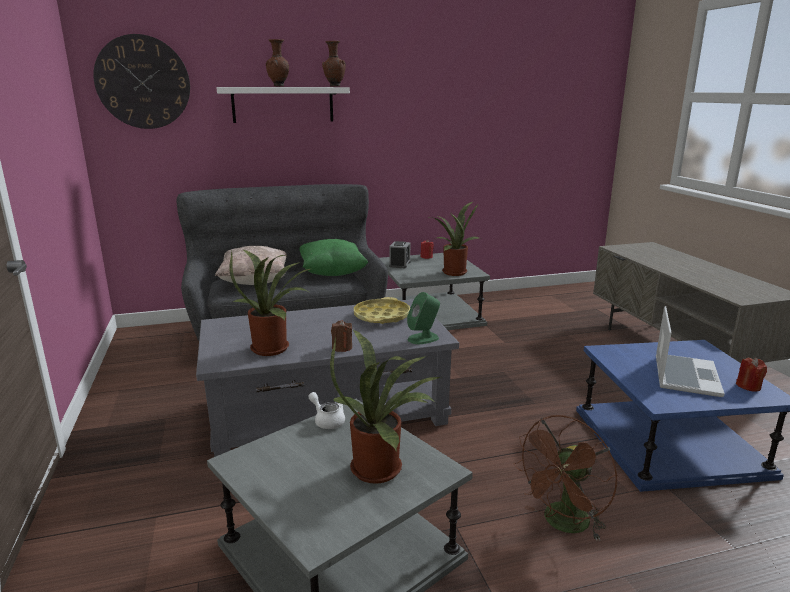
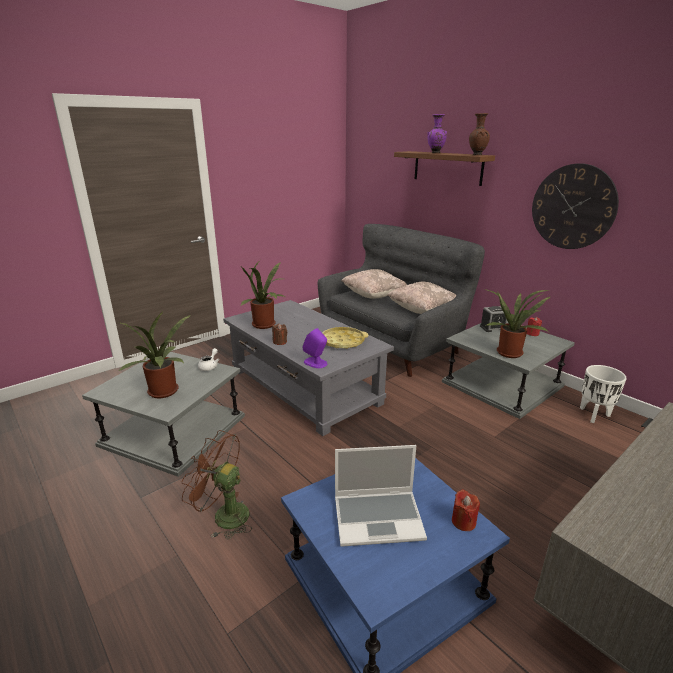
camera: 65 degrees right, 5 degrees up
wall clock [93,34,190,129] -> wall clock moved to [532,163,619,249]
white shelf [216,87,350,123] -> brown shelf [394,151,495,186]
brown vase [266,39,289,87] -> purple vase [427,114,447,153]
green pillow [299,239,368,276] -> beige pillow [387,281,456,314]
green speaker [407,292,440,344] -> purple speaker [302,328,327,368]
red candle [736,358,767,391] -> red candle moved to [452,490,480,531]
none -> white planter [580,365,626,423]

